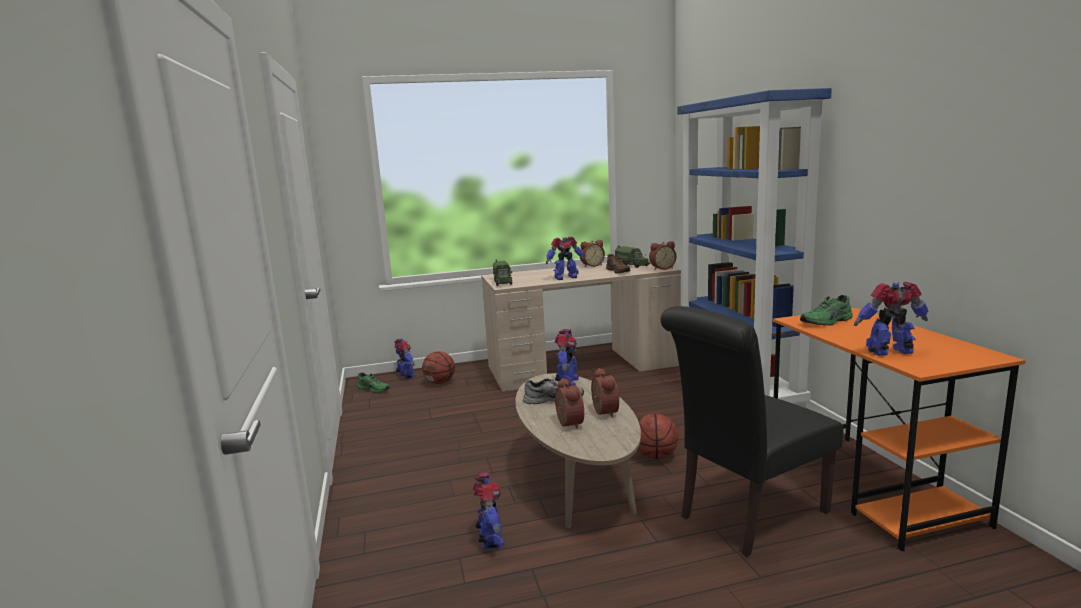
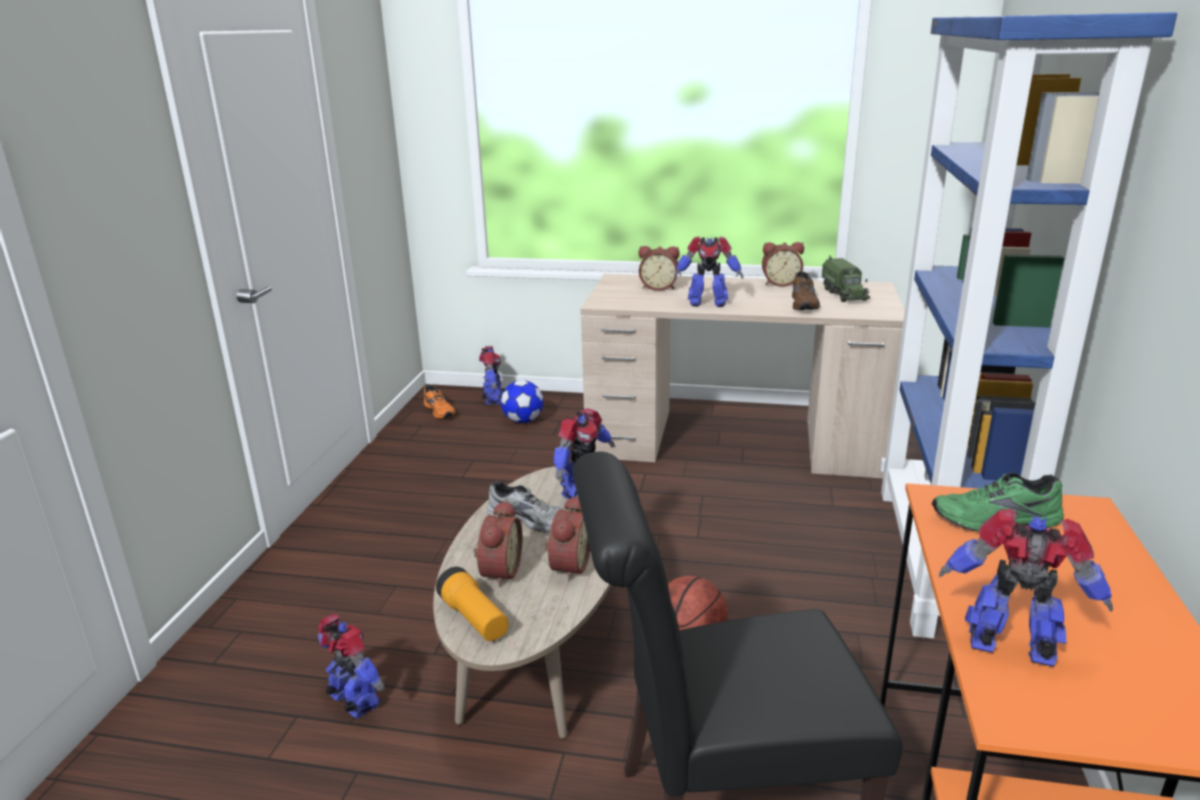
camera: 25 degrees right, 10 degrees up
green shoe [358,372,390,393] -> orange shoe [424,384,456,419]
basketball [422,351,455,384] -> football [501,380,543,423]
toy robot [473,472,505,550] -> toy robot turned 60 degrees counterclockwise [318,614,385,718]
toy truck [493,259,512,286] -> none
alarm clock [649,241,676,270] -> alarm clock moved to [639,246,680,291]
none -> flashlight [436,567,508,641]

